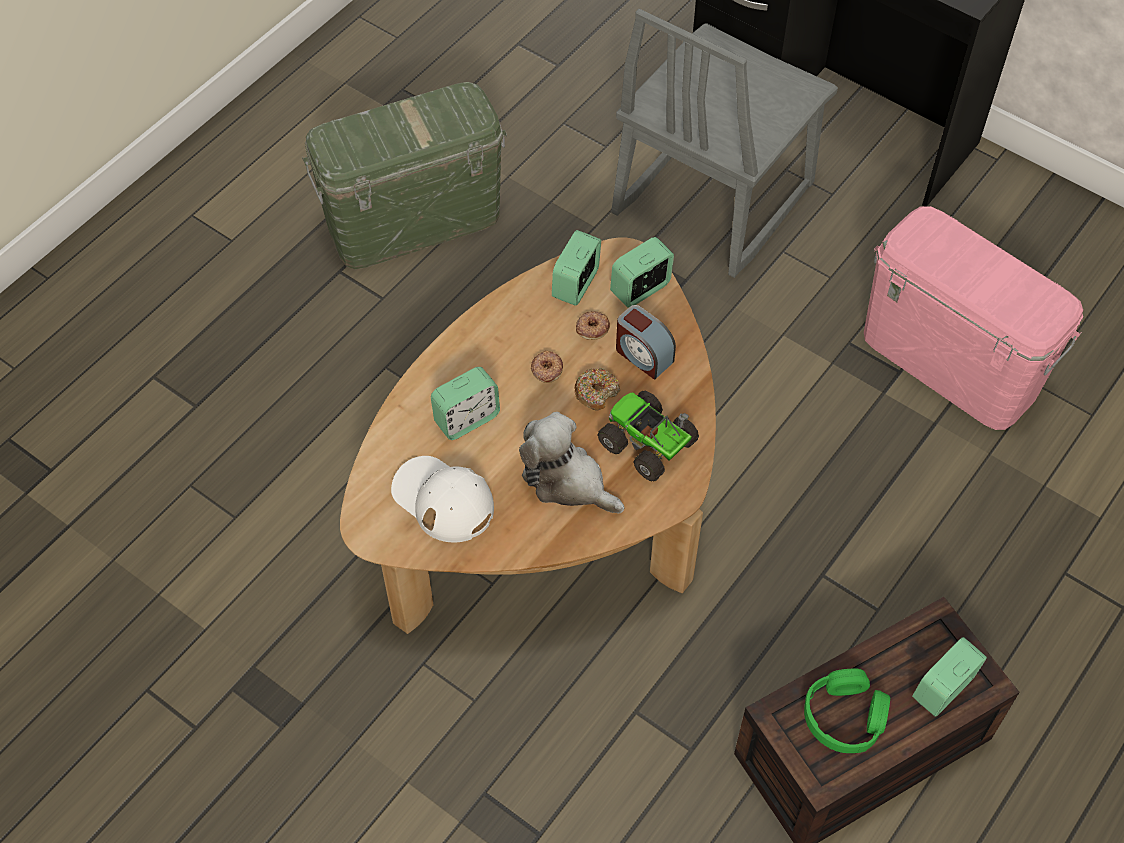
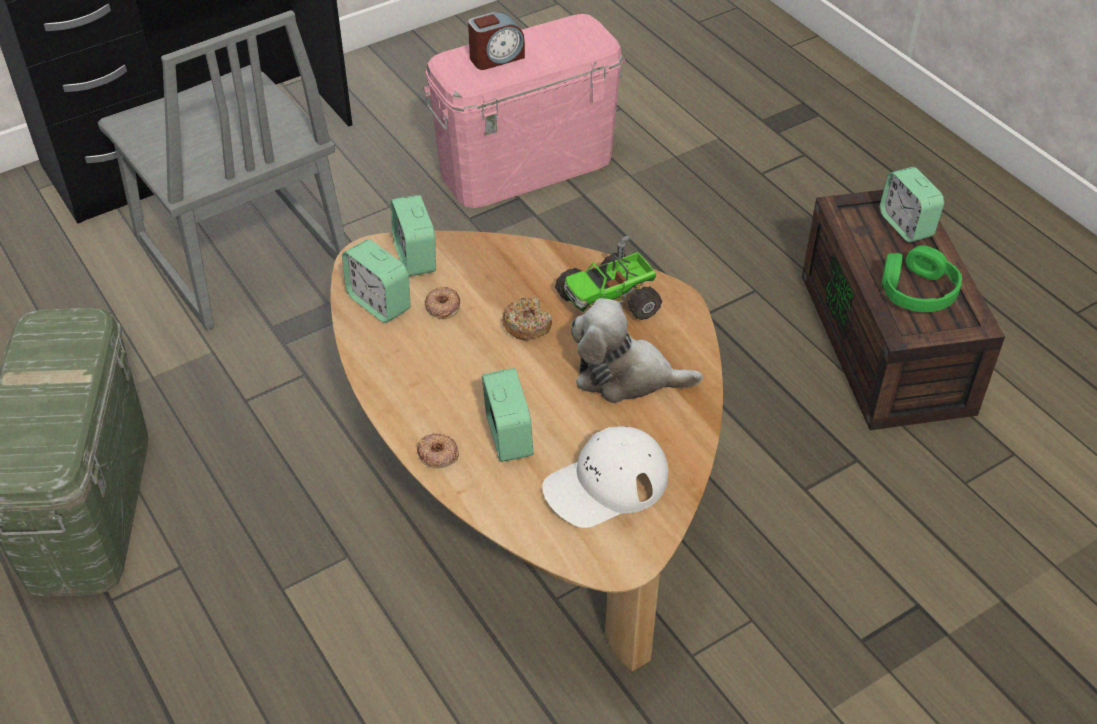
camera: 70 degrees left, 10 degrees down
plush toy [519,412,624,514] -> plush toy turned 45 degrees clockwise [571,298,703,403]
donut [531,351,563,383] -> donut moved to [417,433,459,468]
alarm clock [616,305,676,380] -> alarm clock moved to [468,12,525,70]

